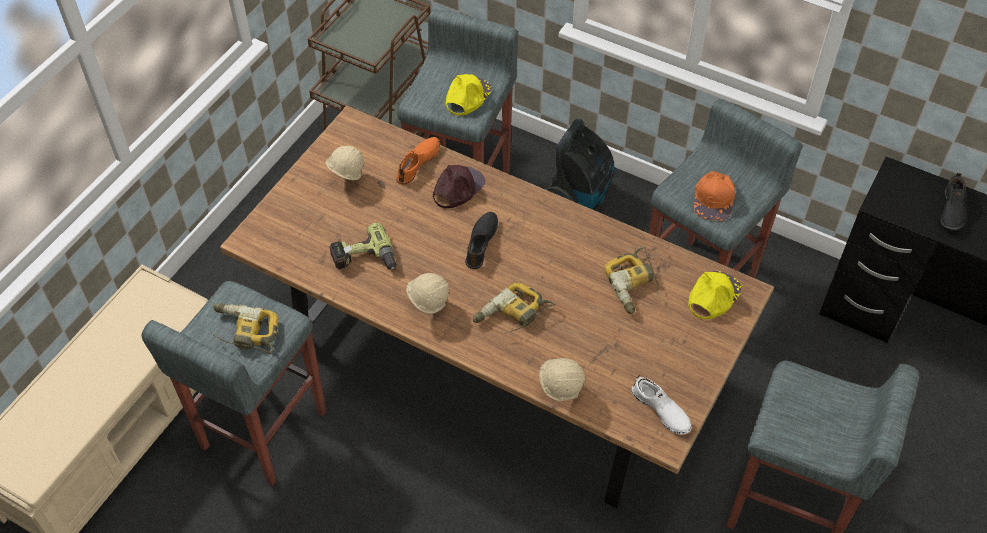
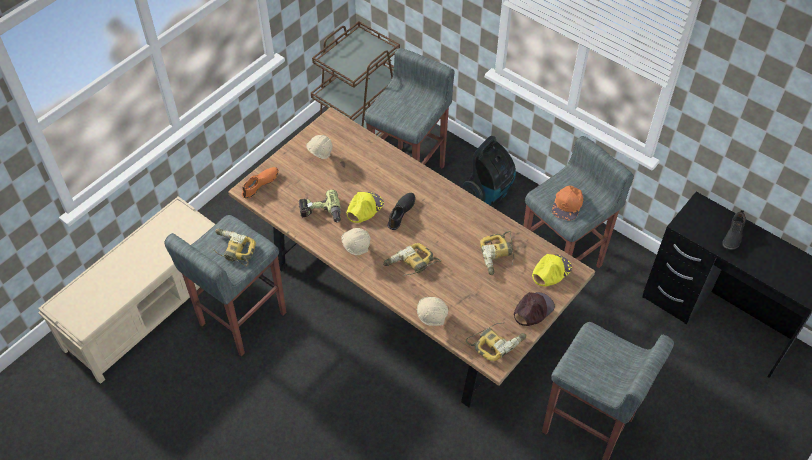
camera: 10 degrees right, 0 degrees up
orange shoe [396,137,440,185] -> orange shoe moved to [242,167,279,199]
brown cap [433,165,485,208] -> brown cap moved to [514,292,555,326]
yellow cap [446,74,492,116] -> yellow cap moved to [346,192,384,223]
white shoe [632,375,692,435] -> power drill [466,322,526,361]

